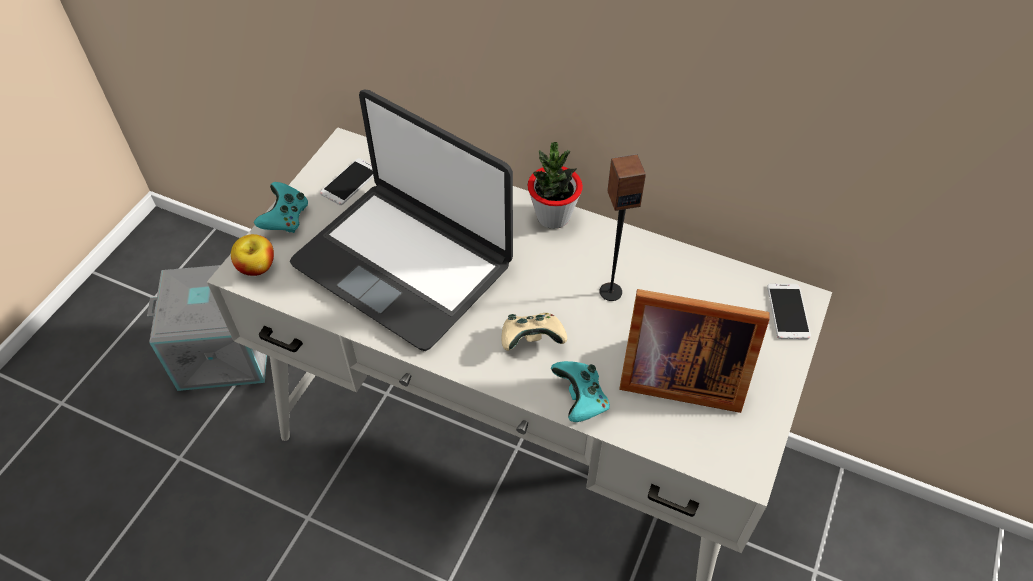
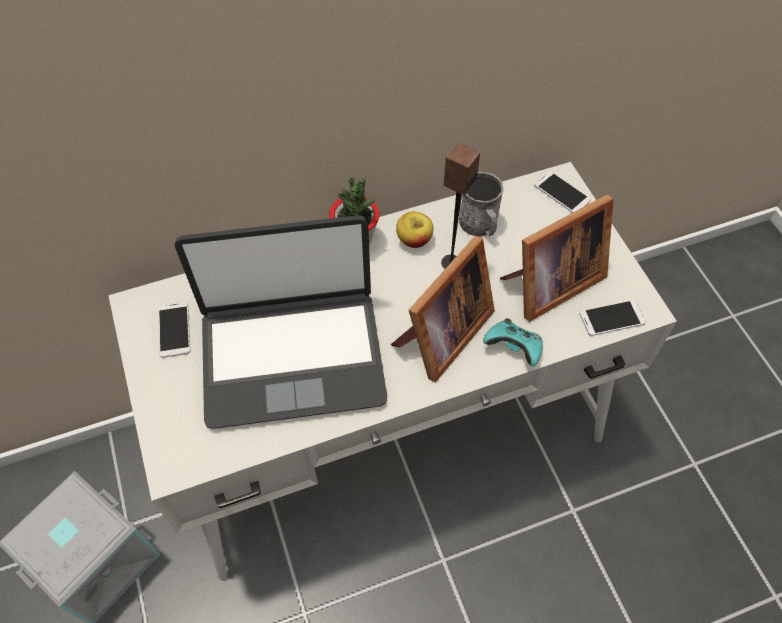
camera: 45 degrees left, 5 degrees up
apple [231,234,274,276] -> apple moved to [396,211,434,248]
turquoise game controller [254,182,308,233] -> none
beige game controller [502,313,567,351] -> picture frame [391,236,495,383]
none -> grey mug [459,171,504,236]
none -> phone [580,300,646,336]

